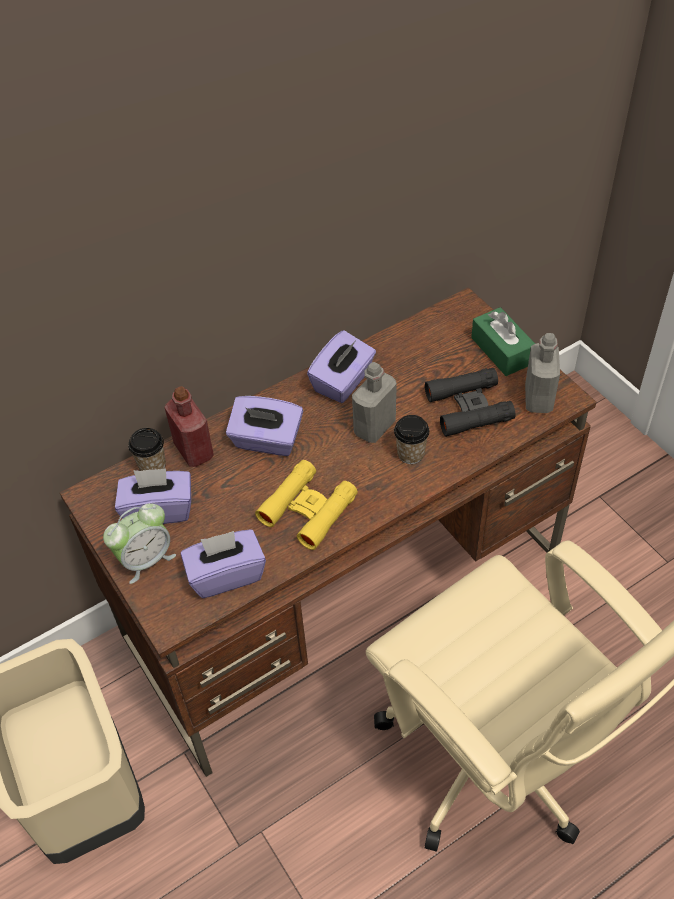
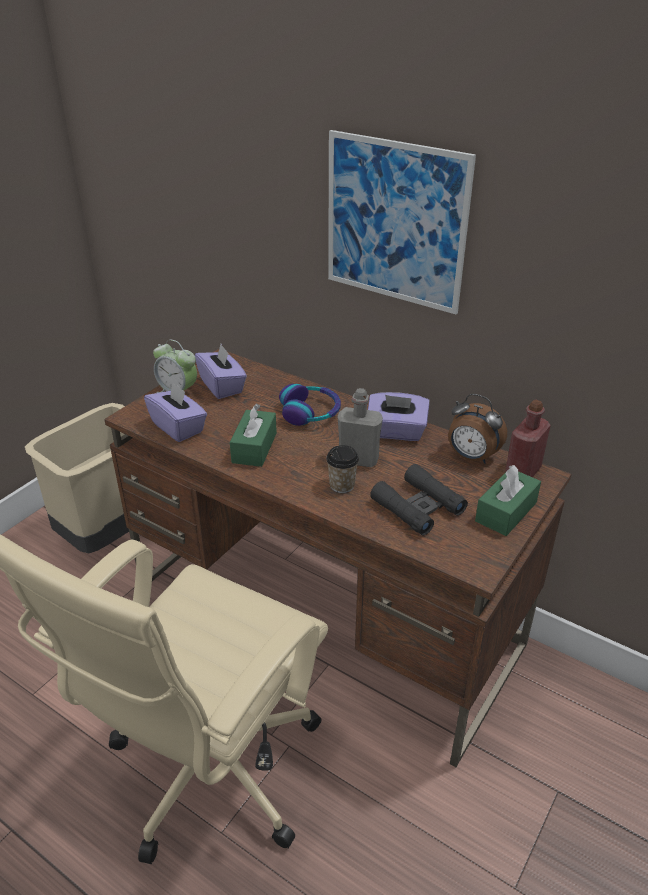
camera: 65 degrees right, 15 degrees down
cup [128,428,166,471] -> none
red bottle [164,386,214,467] -> red bottle moved to [505,400,551,477]
purple tissue box [226,396,303,456] -> headphones [279,384,341,426]
yellow binoculars [255,460,358,550] -> green tissue box [230,404,277,467]
grey bottle [525,333,560,413] -> none
none -> picture [328,130,476,314]
none -> alarm clock [448,394,507,464]

